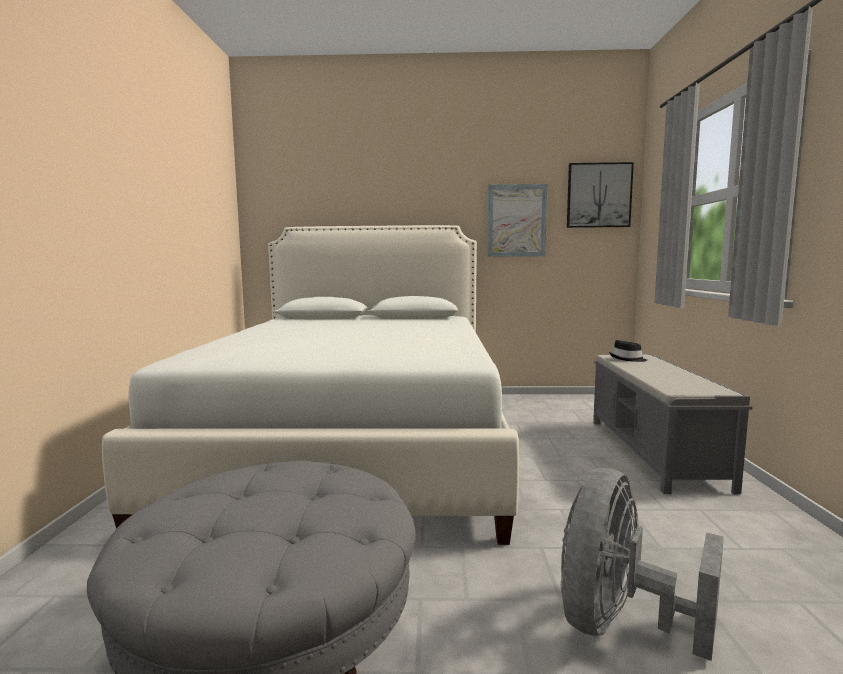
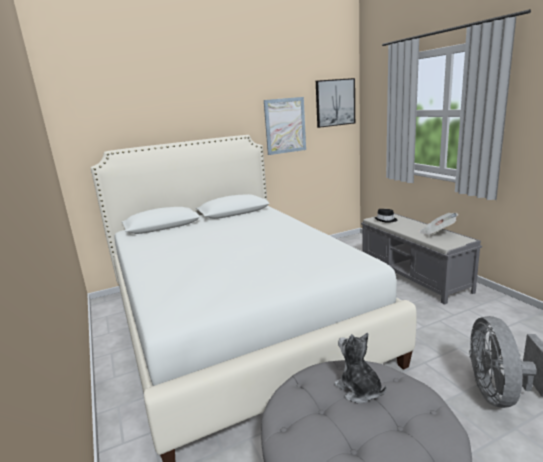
camera: 25 degrees left, 10 degrees up
none -> plush toy [334,333,386,404]
none -> newspaper [418,213,459,236]

